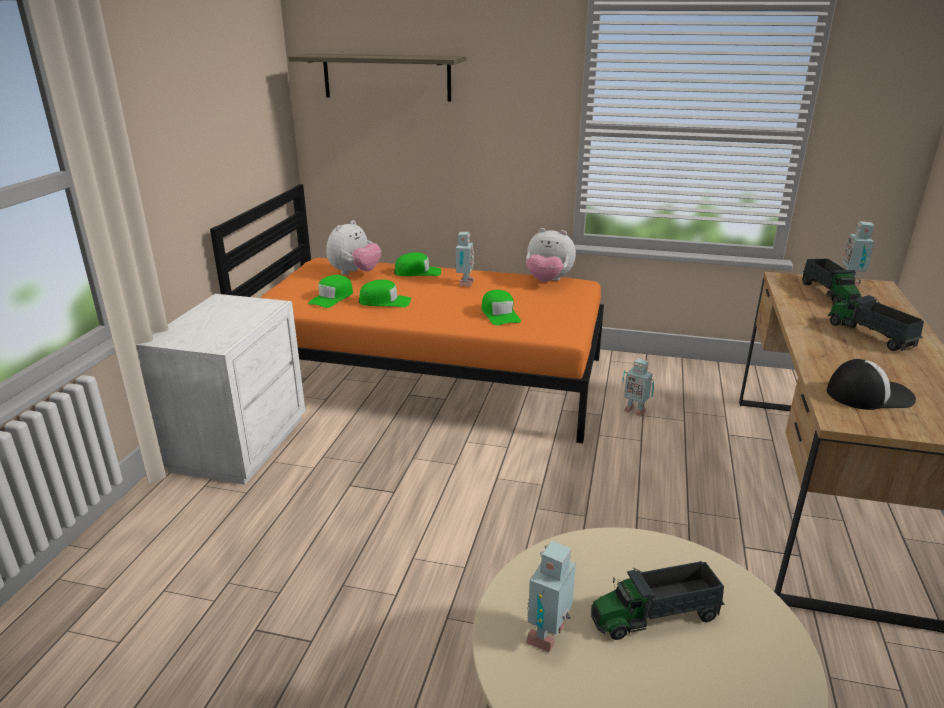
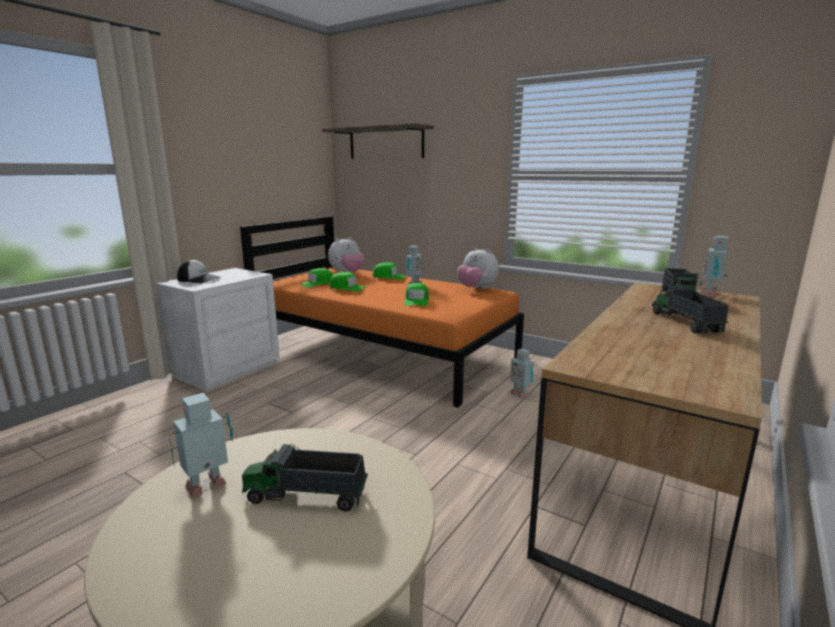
camera: 20 degrees right, 10 degrees down
cap [827,359,916,410] -> cap moved to [177,259,220,283]

